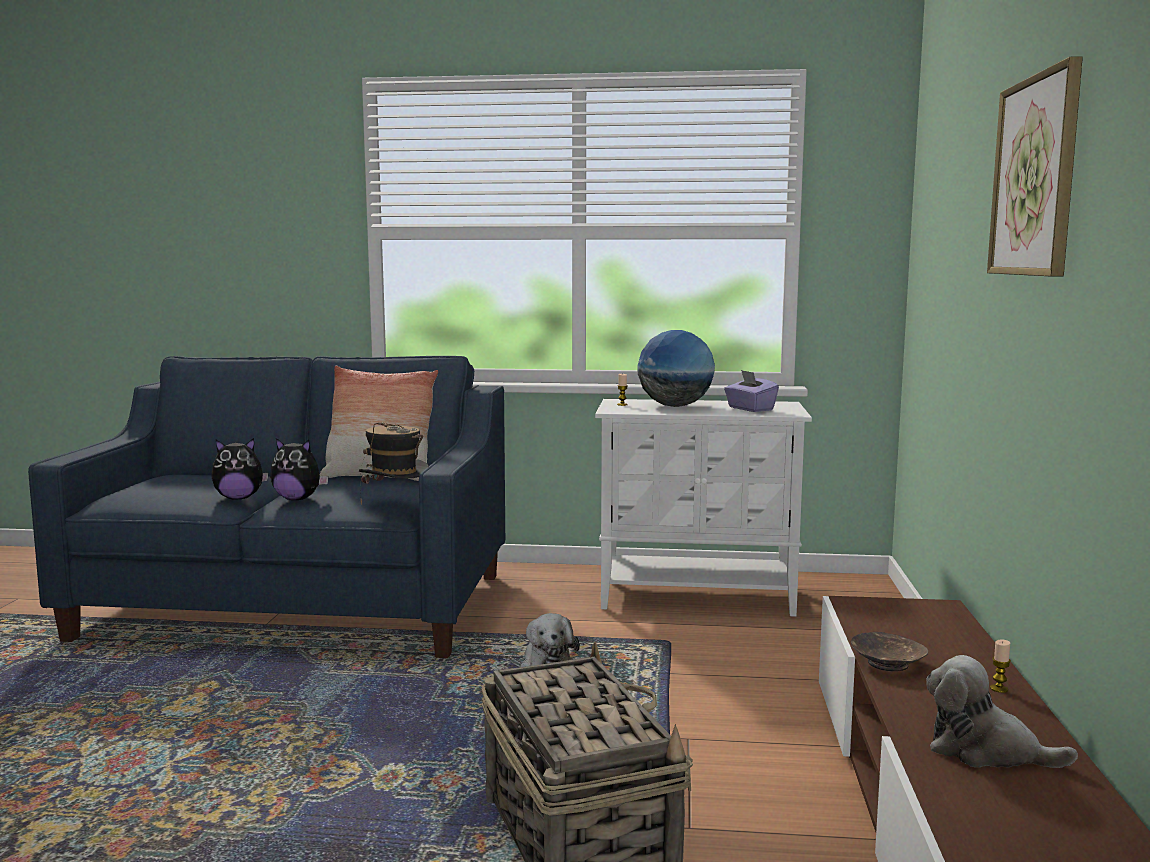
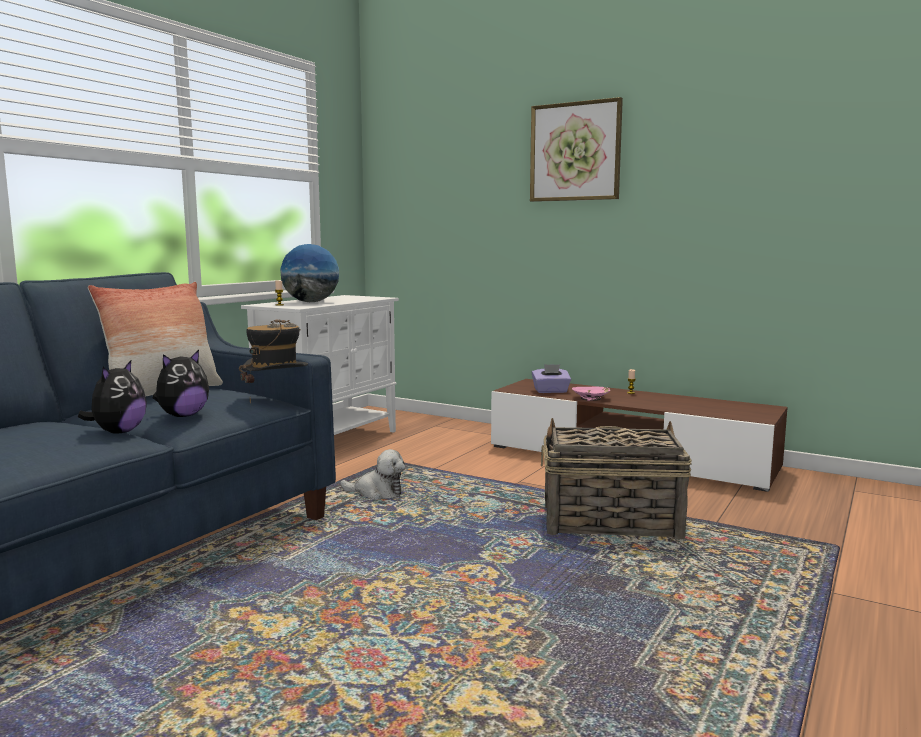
camera: 65 degrees left, 0 degrees up
purple tissue box [724,370,779,412] -> purple tissue box moved to [532,364,571,393]
brown bowl [851,632,928,672] -> pink bowl [572,387,611,401]
plush toy [926,655,1078,768] -> none

